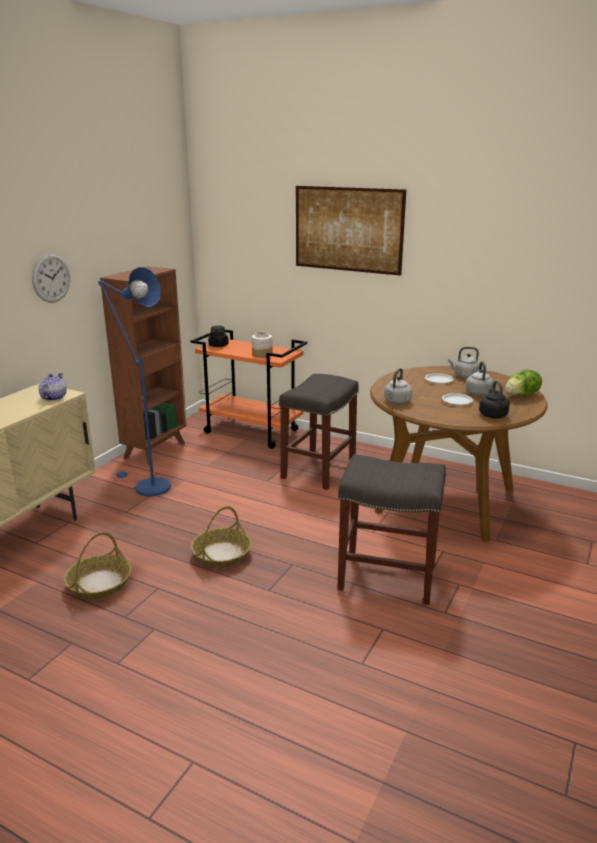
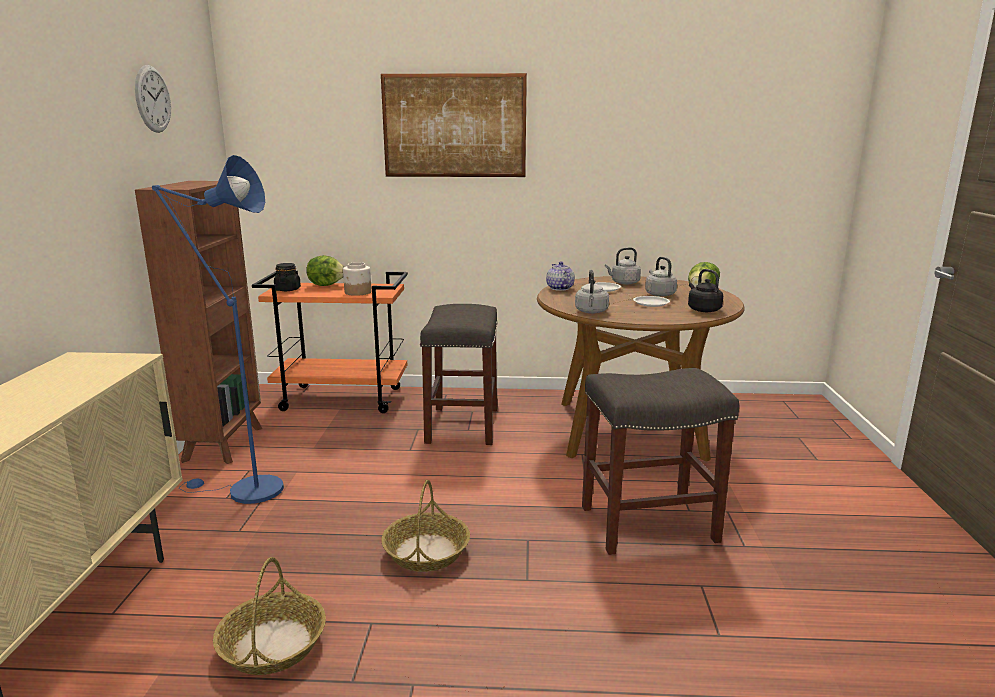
camera: 25 degrees left, 5 degrees down
wall clock [32,253,70,303] -> wall clock moved to [135,65,171,133]
teapot [38,373,67,401] -> teapot moved to [546,261,575,291]
none -> lettuce [306,255,344,286]

